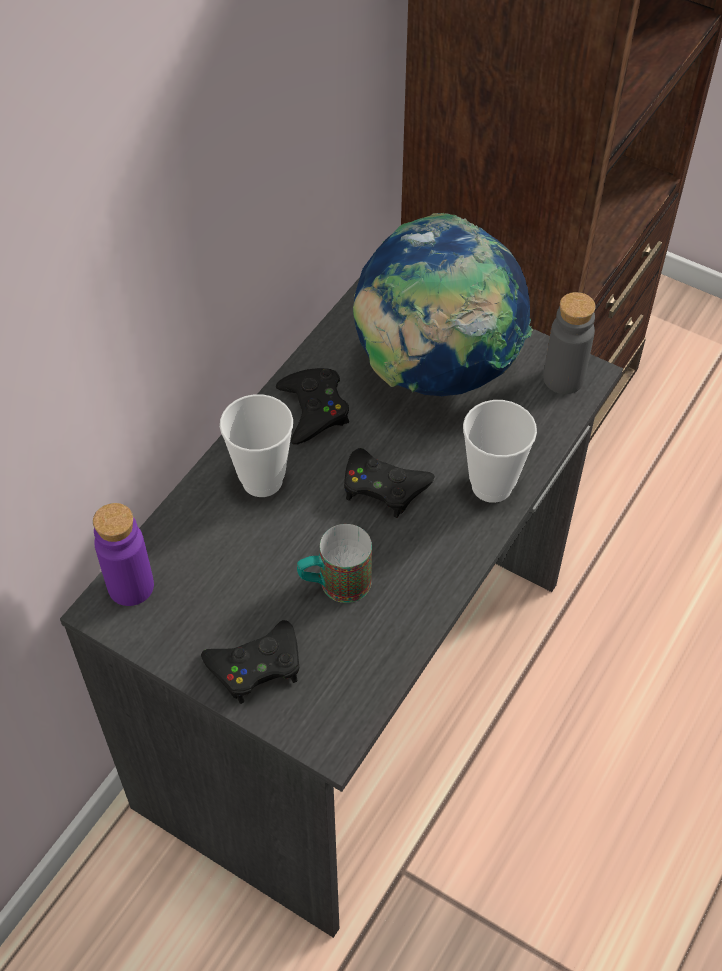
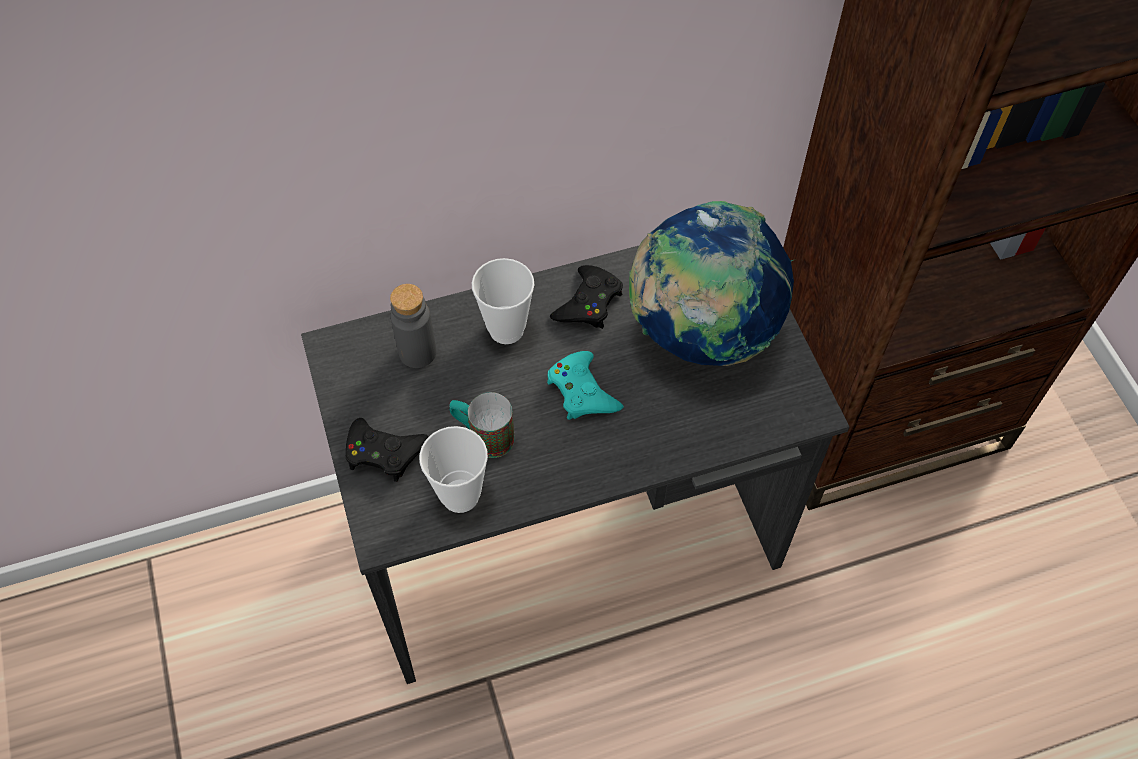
camera: 40 degrees right, 5 degrees up
purple bottle [93,503,154,606] -> none
black game controller [344,448,435,518] -> turquoise game controller [547,351,623,420]
cup [463,400,537,503] -> cup moved to [419,426,488,513]
grey bottle [543,292,596,394] -> grey bottle moved to [390,284,436,368]

